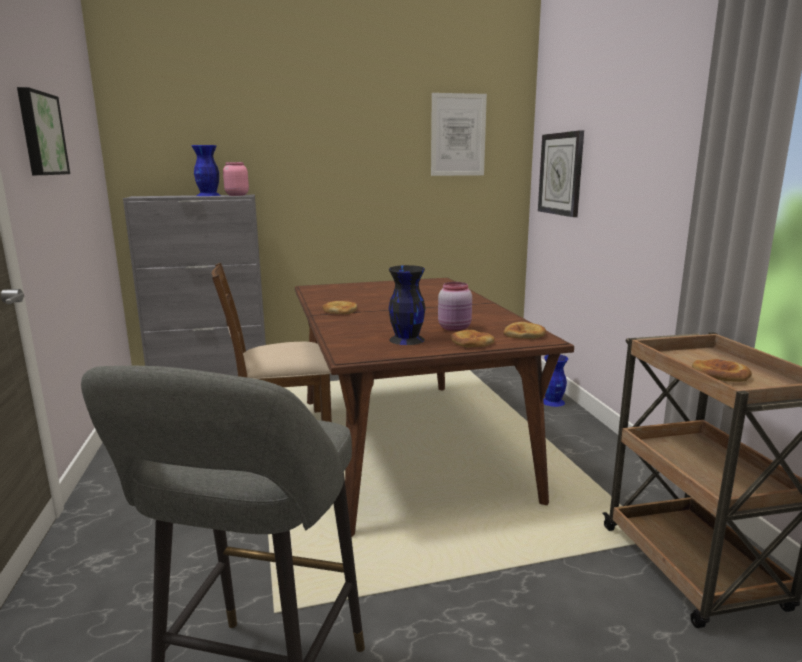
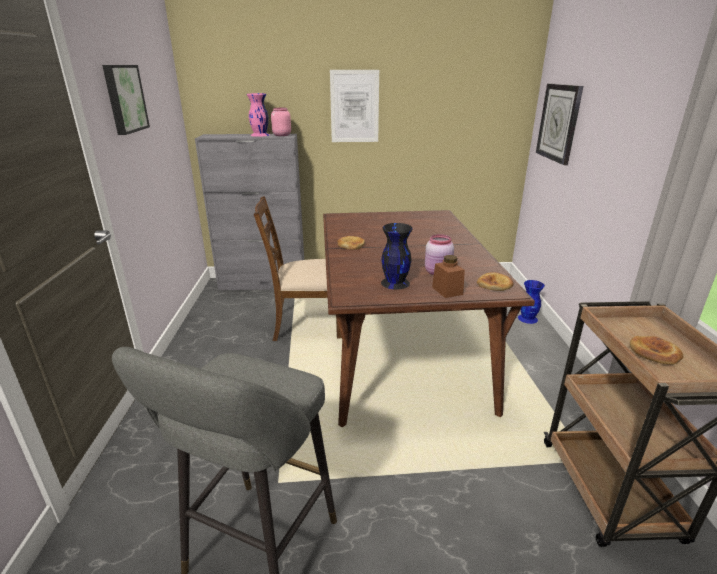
camera: 10 degrees right, 10 degrees up
blue vase [192,145,221,196] -> pink vase [247,93,269,137]
picture [431,93,487,176] -> picture moved to [330,70,379,142]
bread [451,330,495,348] -> brown jar [432,255,465,298]

